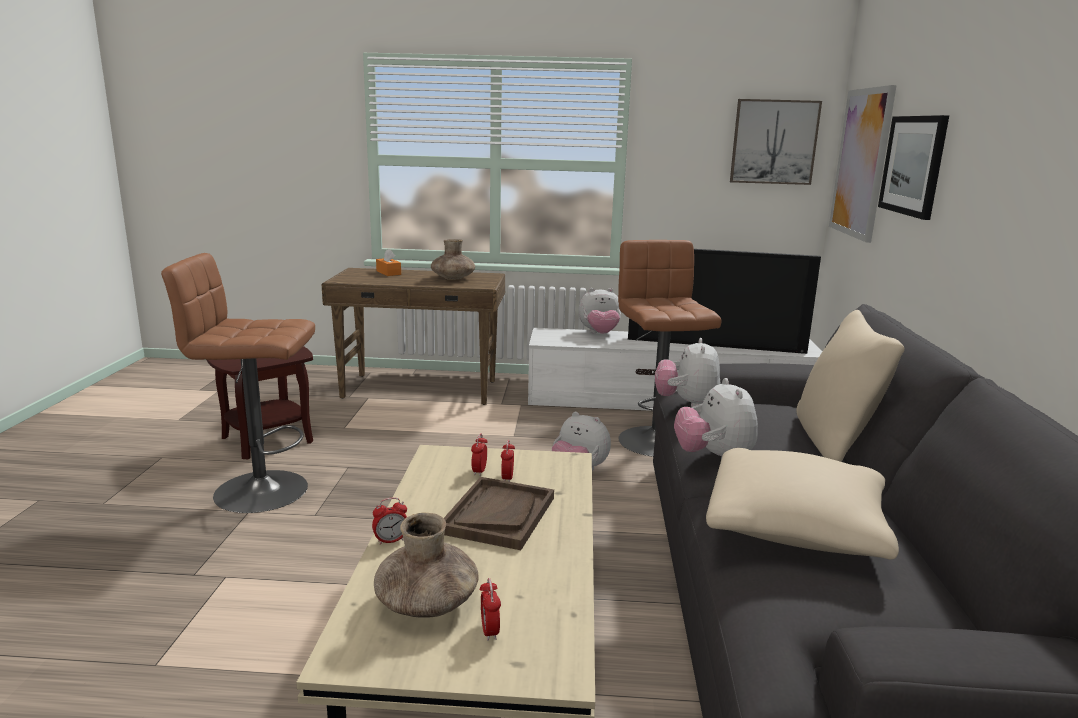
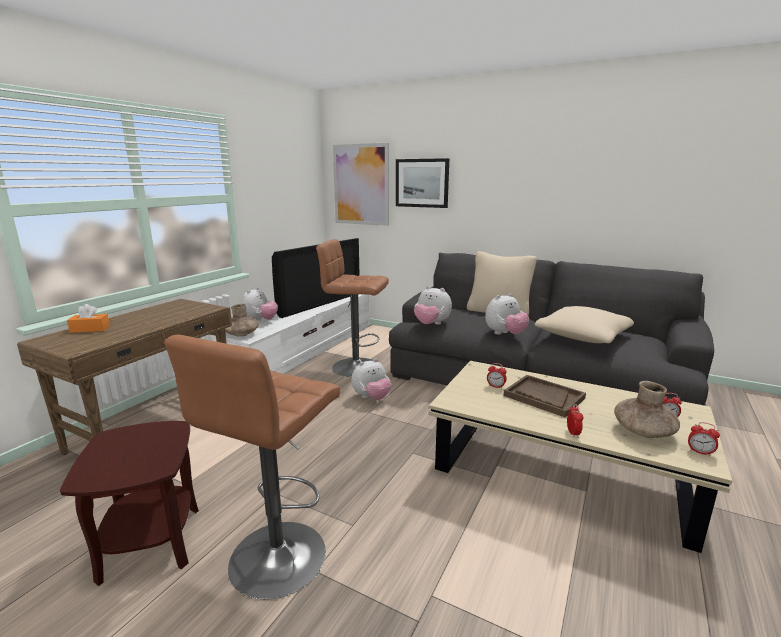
camera: 65 degrees left, 0 degrees up
brown vase [431,239,475,280] -> brown vase moved to [225,304,259,337]
alarm clock [471,434,488,476] -> alarm clock moved to [688,422,720,456]
plush toy [674,378,758,459] -> plush toy turned 45 degrees counterclockwise [485,293,530,335]
picture [730,99,822,185] -> none

